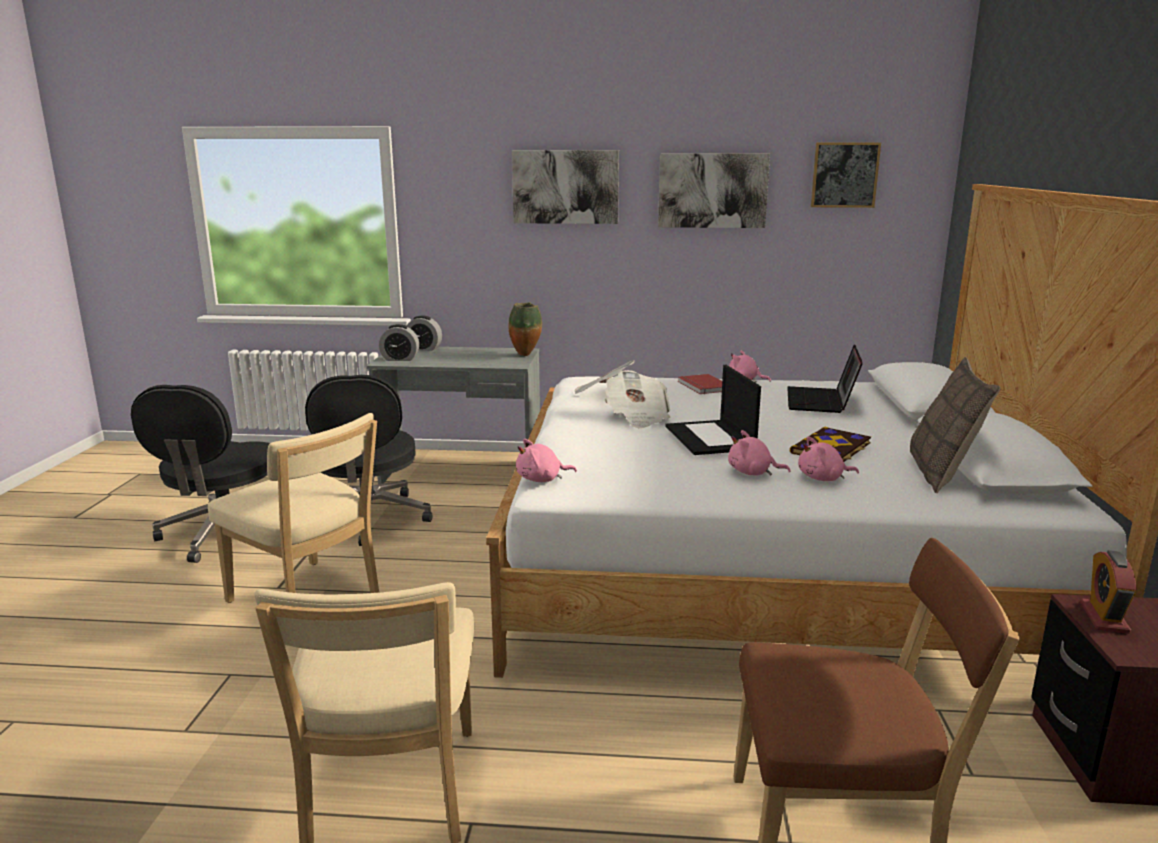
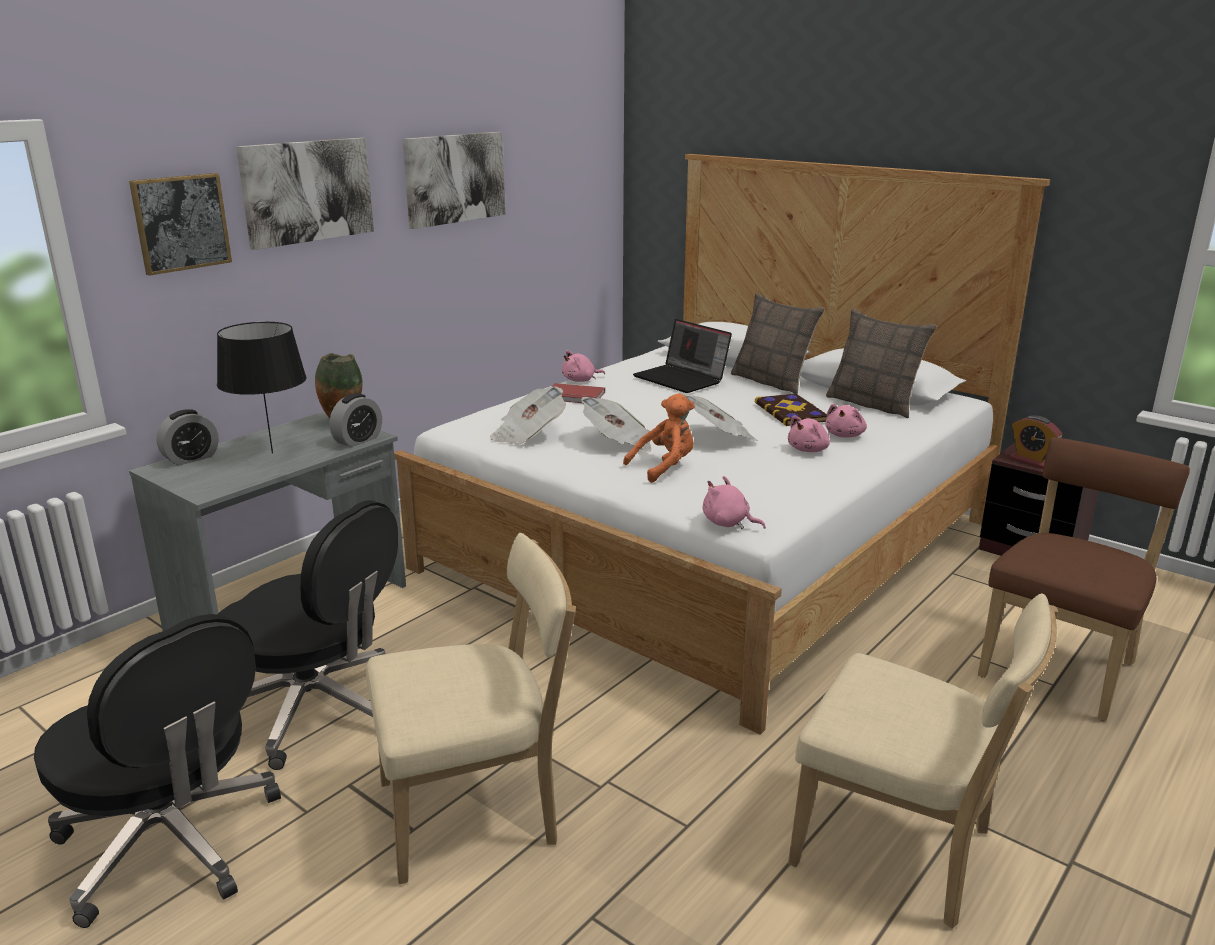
camera: 55 degrees left, 5 degrees up
alarm clock [379,324,419,361] -> alarm clock moved to [330,393,382,447]
pink plush toy [516,439,577,482] -> pink plush toy turned 105 degrees clockwise [703,476,766,529]
laptop [665,365,761,455] -> newspaper [684,395,758,441]
picture [811,142,881,208] -> picture moved to [129,173,232,276]
none -> black table lamp [217,322,307,453]
none -> orange plush toy [623,393,695,483]
none -> pillow [731,292,825,394]

